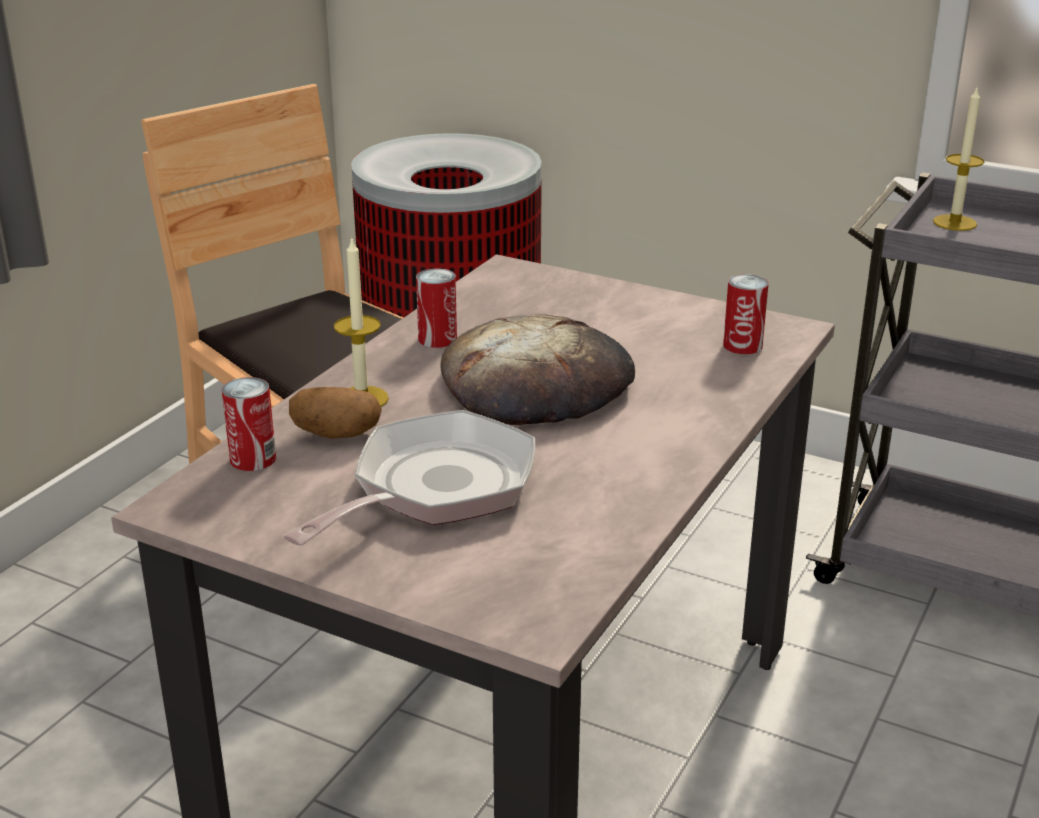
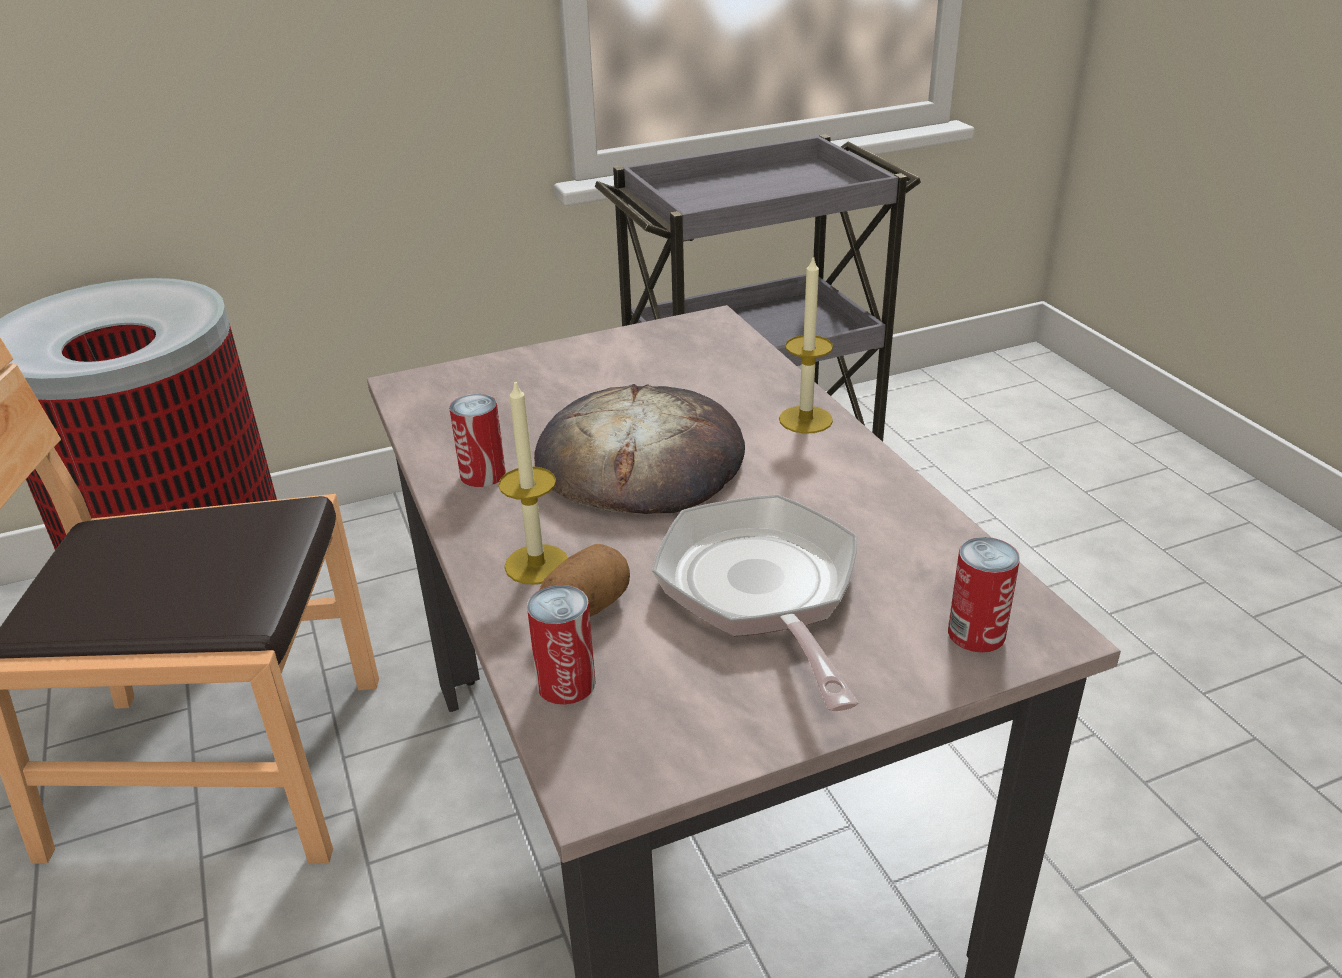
camera: 50 degrees left, 5 degrees up
can [723,274,769,354] -> can moved to [948,537,1020,653]
candle [933,88,985,231] -> candle moved to [779,255,833,434]

